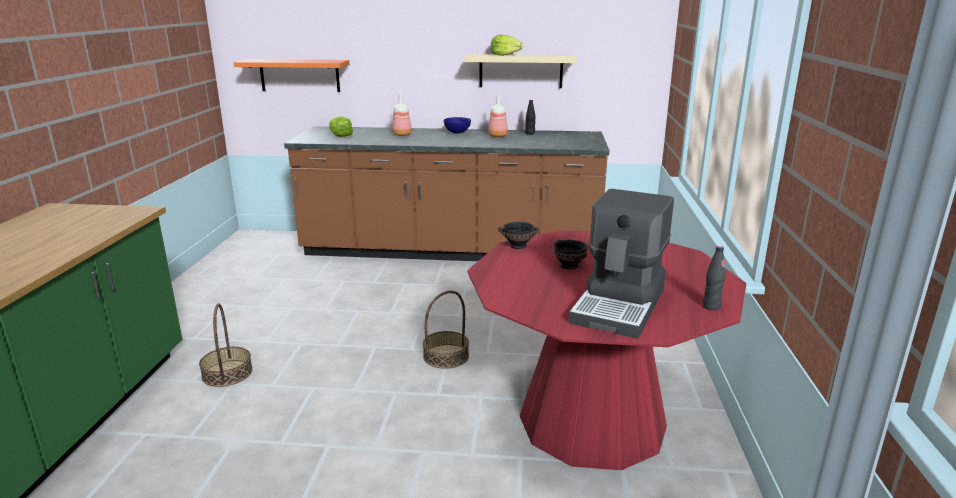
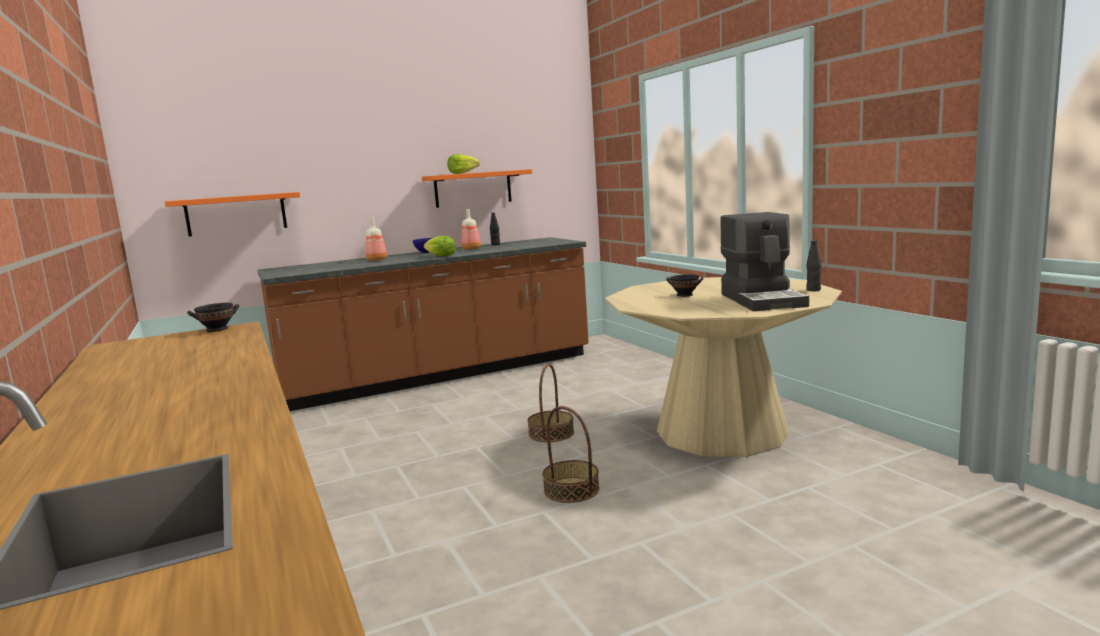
camera: 30 degrees left, 10 degrees down
basket [199,303,253,387] -> basket moved to [542,406,600,503]
lettuce [329,116,353,137] -> lettuce moved to [424,236,456,256]
beige shelf [464,54,578,88] -> orange shelf [422,169,532,208]
red dining table [467,230,746,470] -> beige dining table [605,277,842,457]
black bowl [498,222,539,249] -> black bowl moved to [187,303,239,332]

